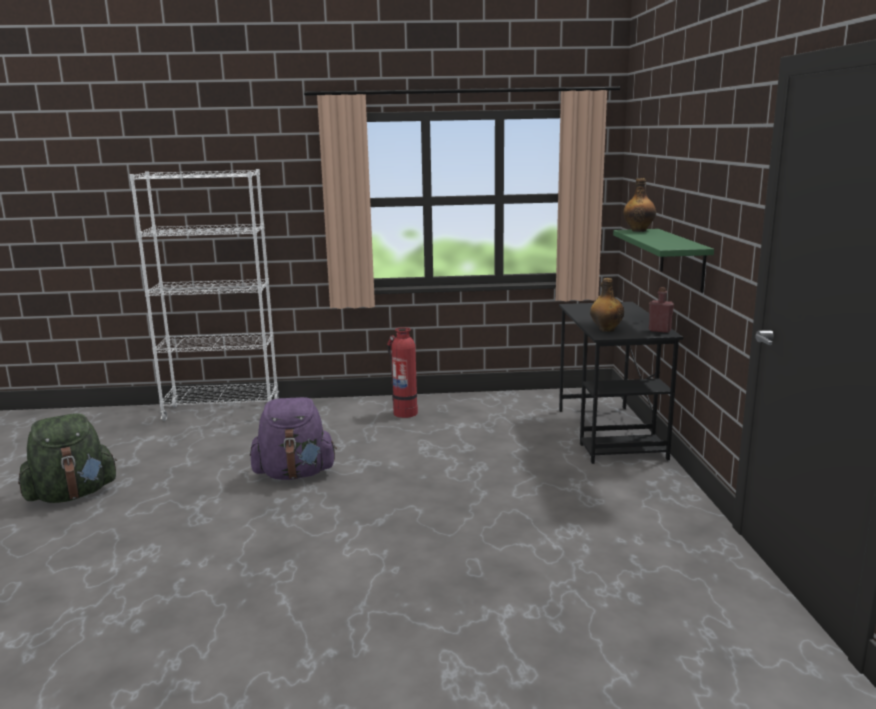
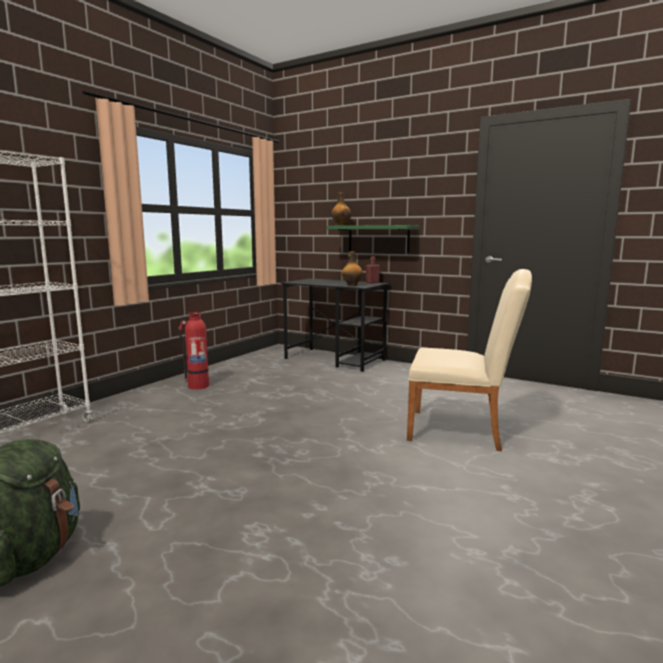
camera: 55 degrees left, 5 degrees down
purple backpack [250,397,337,480] -> none
none -> beige chair [407,269,532,451]

